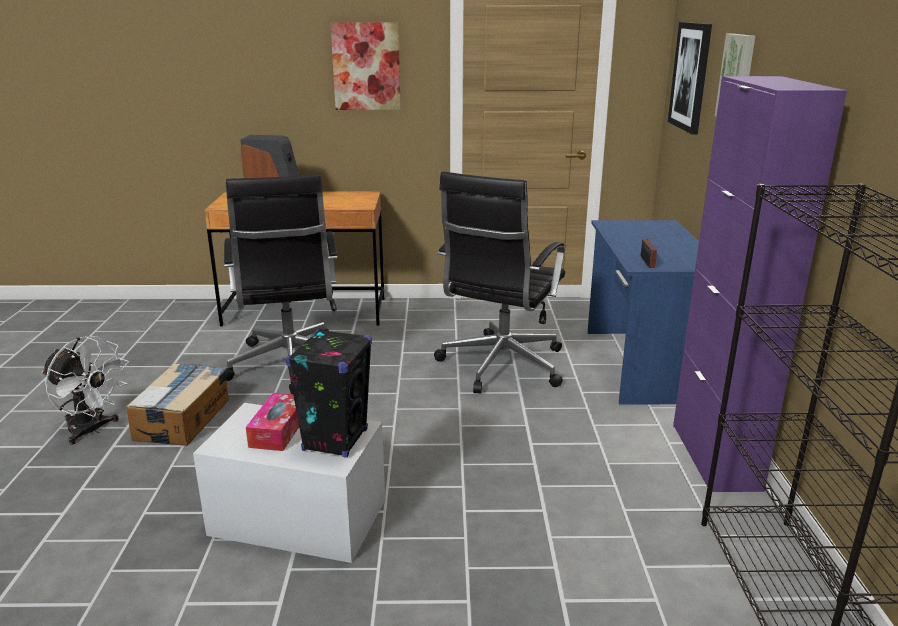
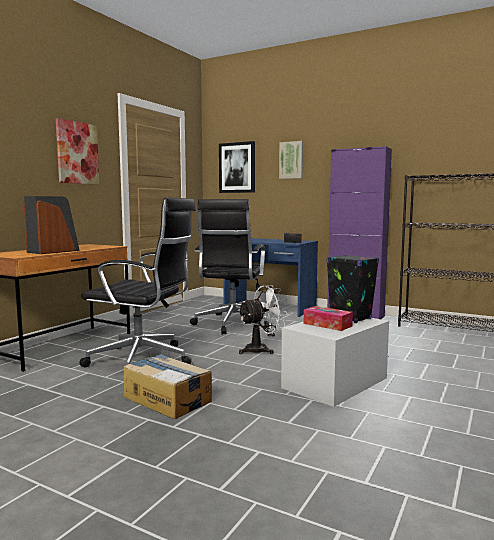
camera: 60 degrees left, 15 degrees down
white fan [42,336,129,445] -> white fan moved to [238,285,289,354]
black office chair [434,172,565,394] -> black office chair turned 45 degrees clockwise [190,199,272,334]

